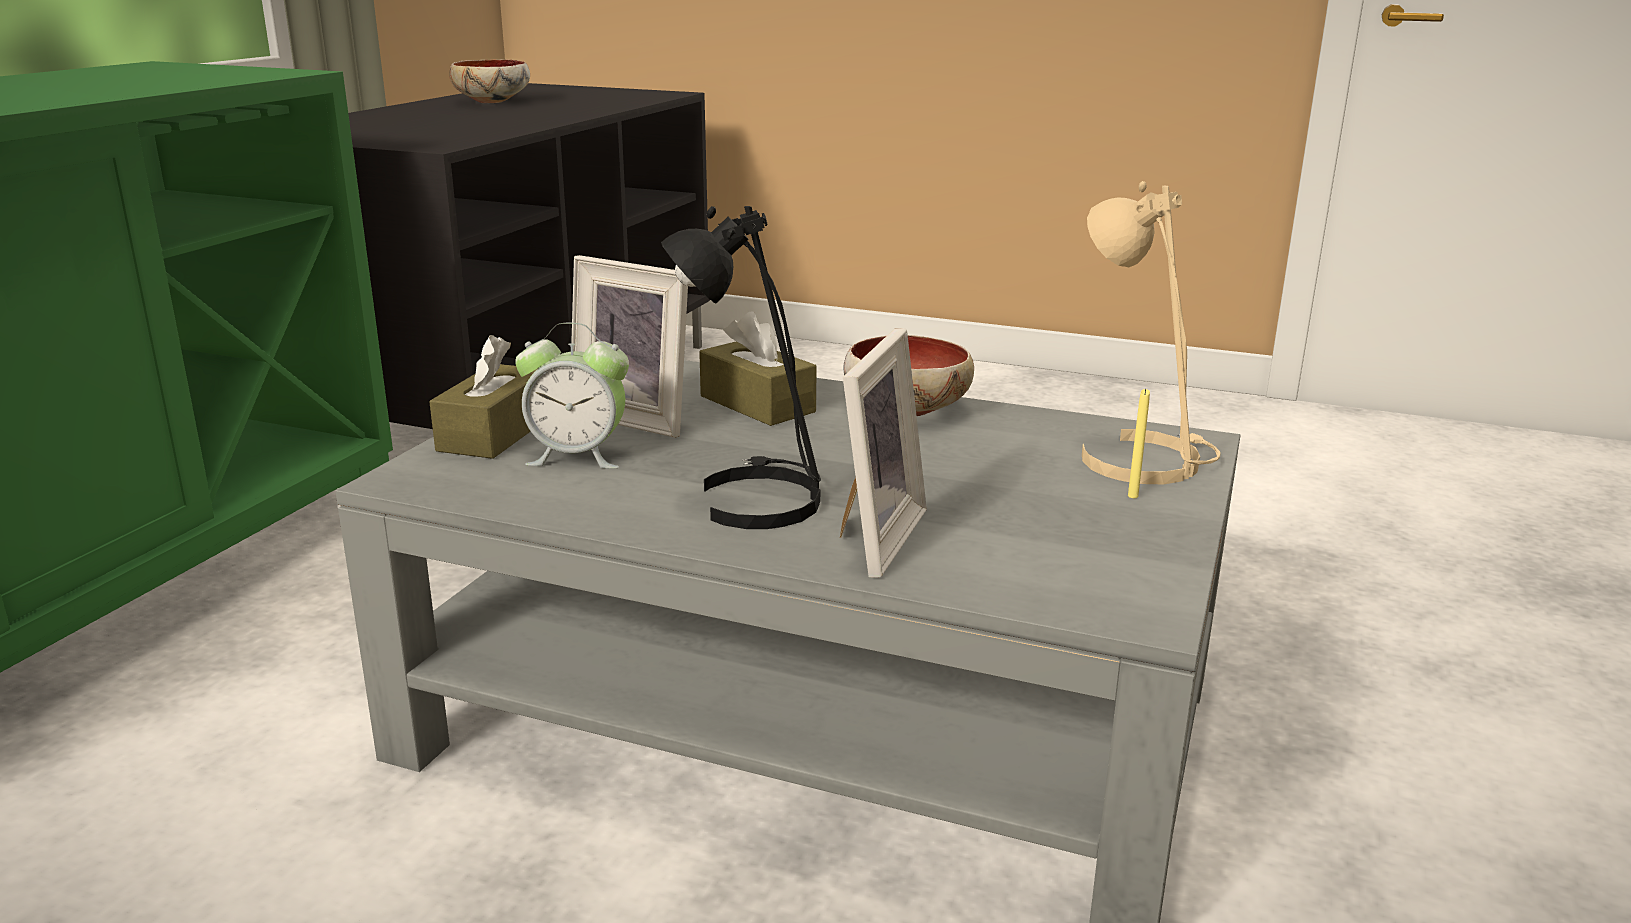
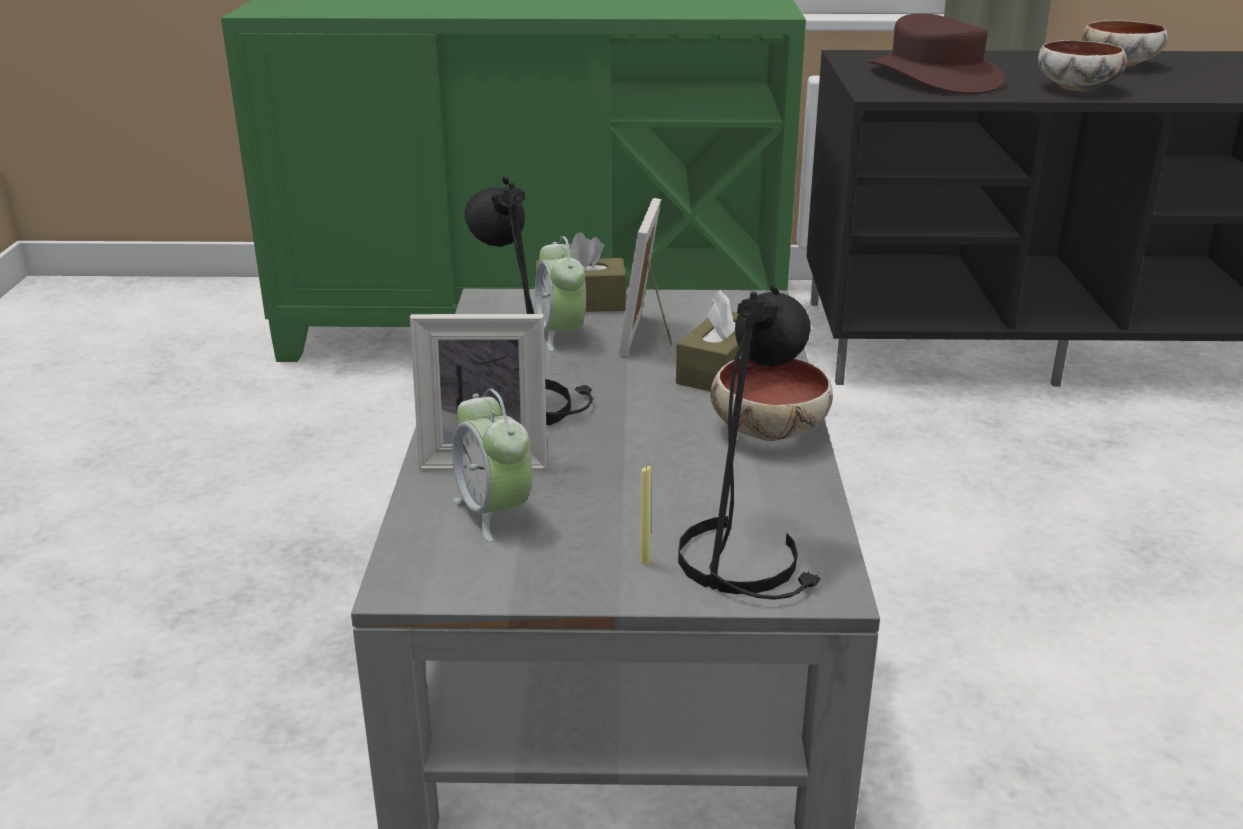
camera: 70 degrees right, 5 degrees up
beige table lamp [1082,181,1220,484] -> black table lamp [678,283,821,600]
none -> alarm clock [452,389,532,542]
none -> brown hat [868,13,1005,94]
none -> bowl [1038,40,1127,91]

